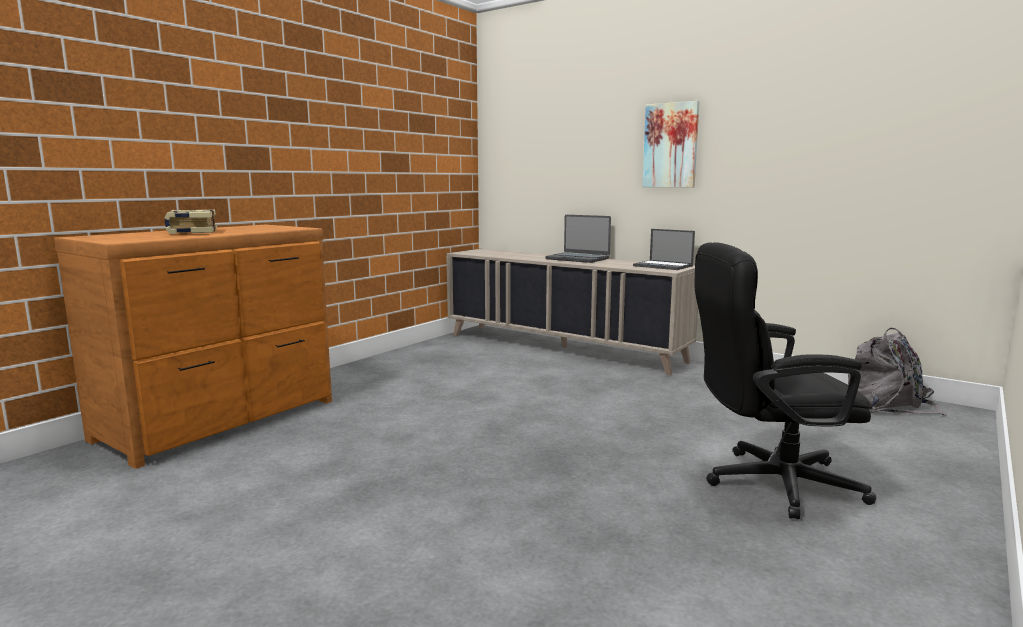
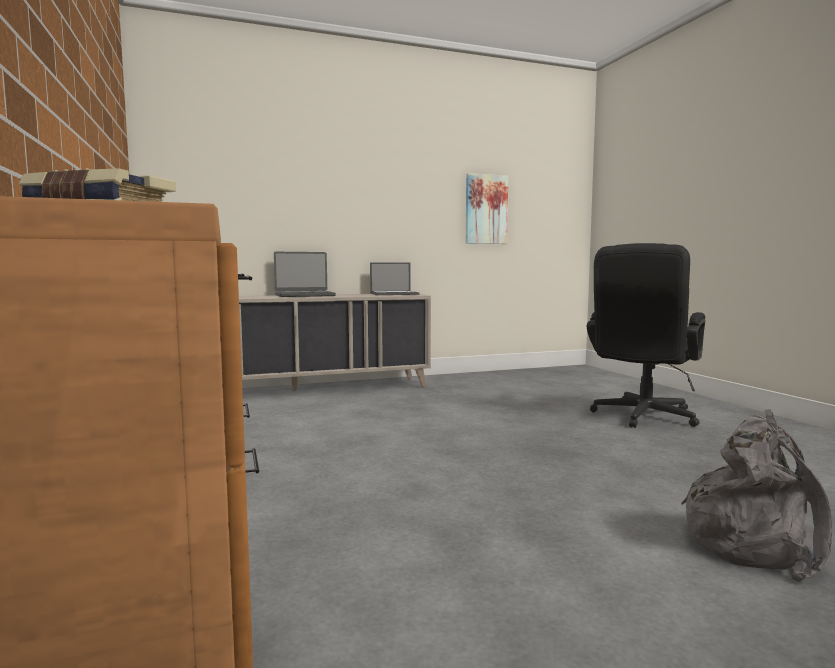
camera: 55 degrees left, 5 degrees down
picture [642,101,700,187] -> picture moved to [466,173,508,244]
grey backpack [848,328,946,416] -> grey backpack moved to [681,409,832,582]

